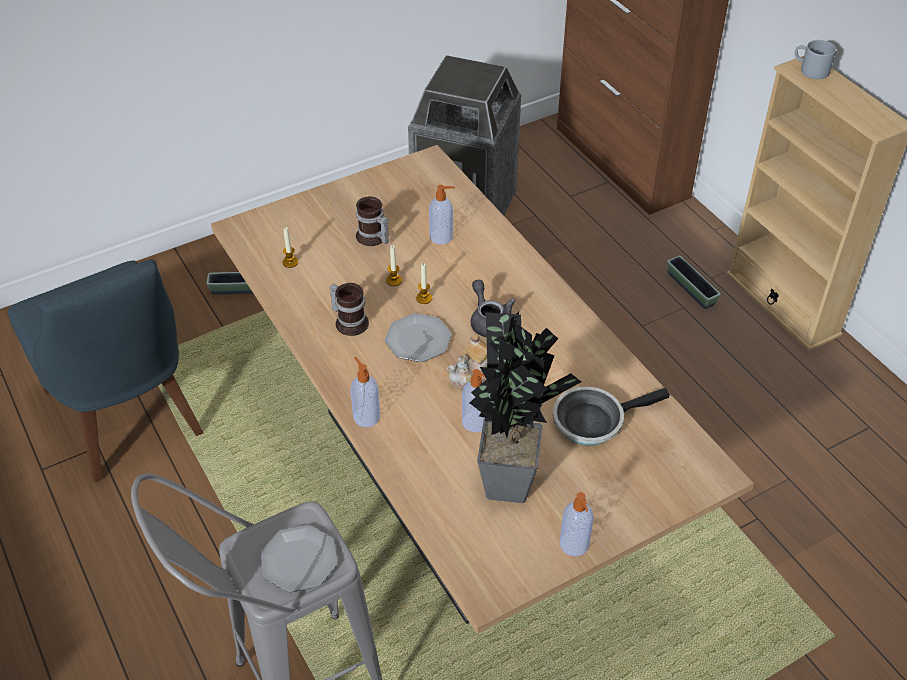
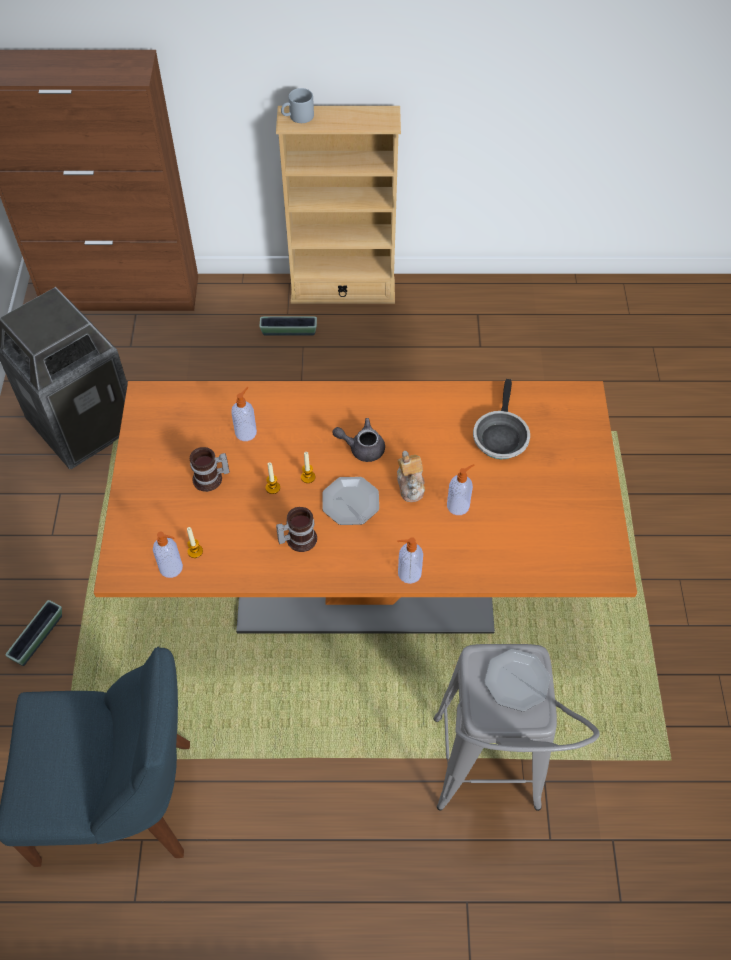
camera: 60 degrees left, 10 degrees up
beige dining table [211,145,754,634] -> orange dining table [94,381,637,634]
potted plant [469,312,581,503] -> none
soap dispenser [560,492,594,556] -> soap dispenser moved to [153,532,183,578]

